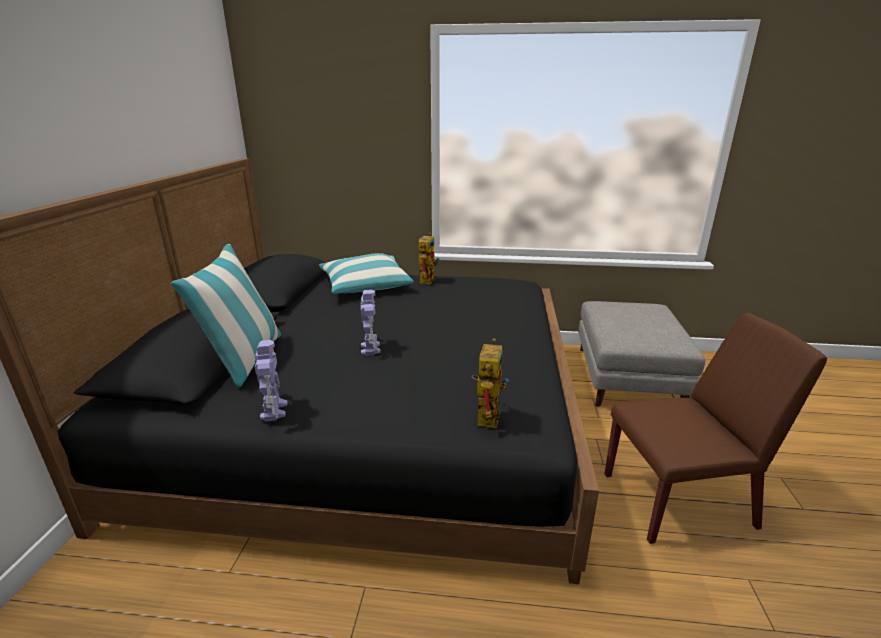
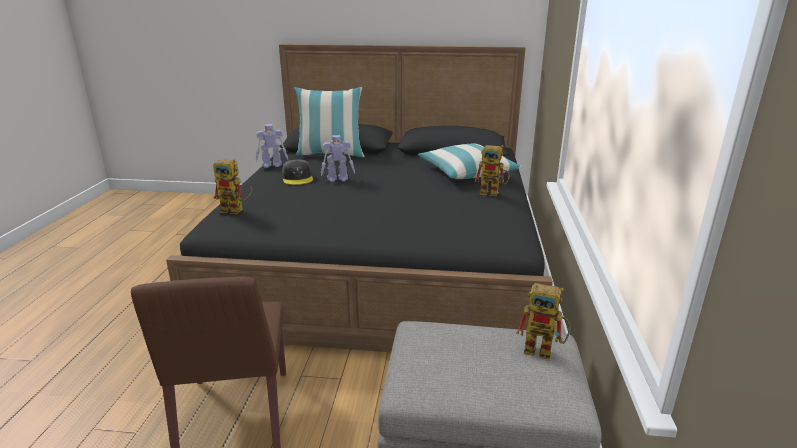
camera: 90 degrees right, 0 degrees up
none -> grey cap [282,160,313,185]
none -> toy robot [516,283,571,360]

